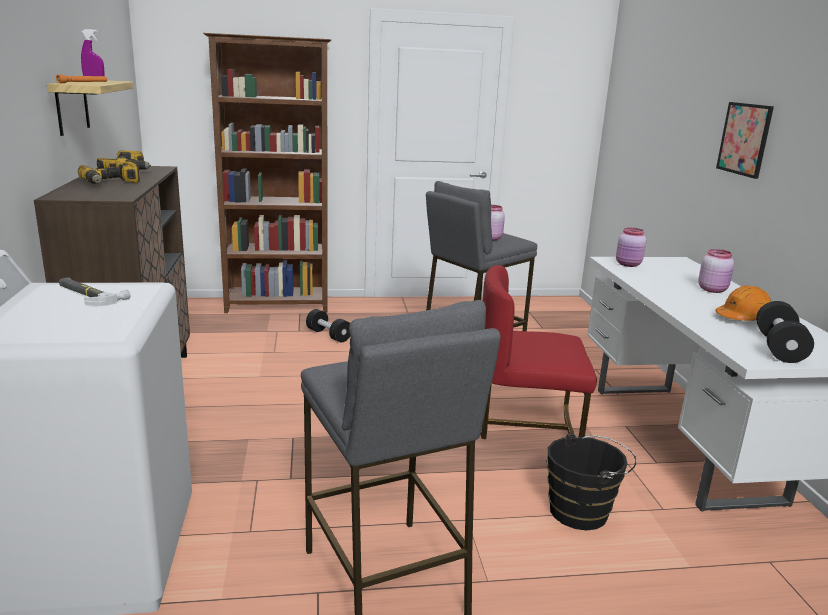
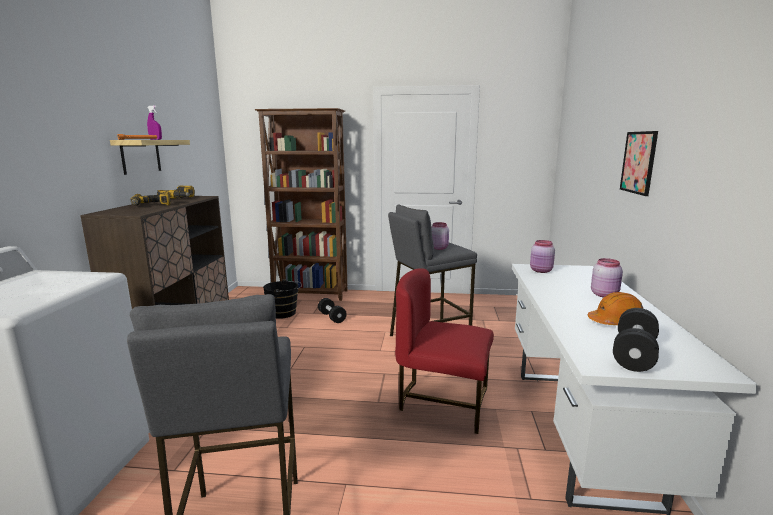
camera: 15 degrees right, 5 degrees down
hammer [59,278,131,306] -> none
black bucket [547,433,636,530] -> black bucket moved to [263,279,302,319]

